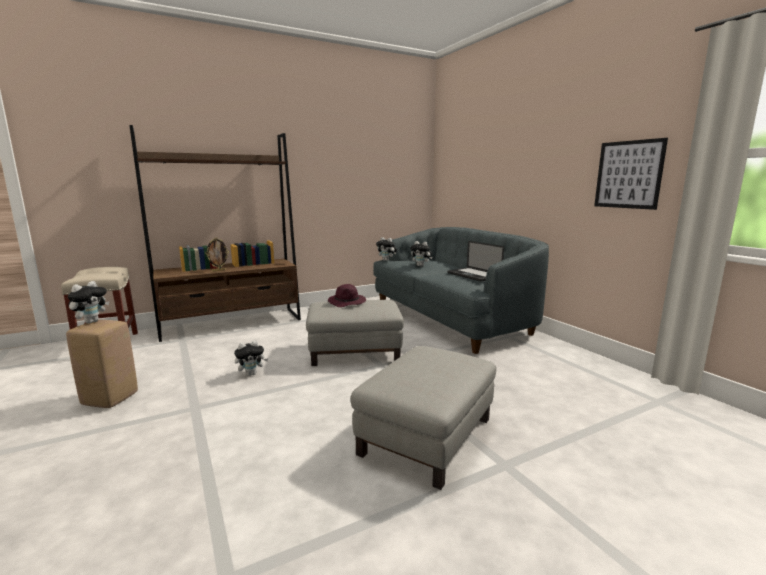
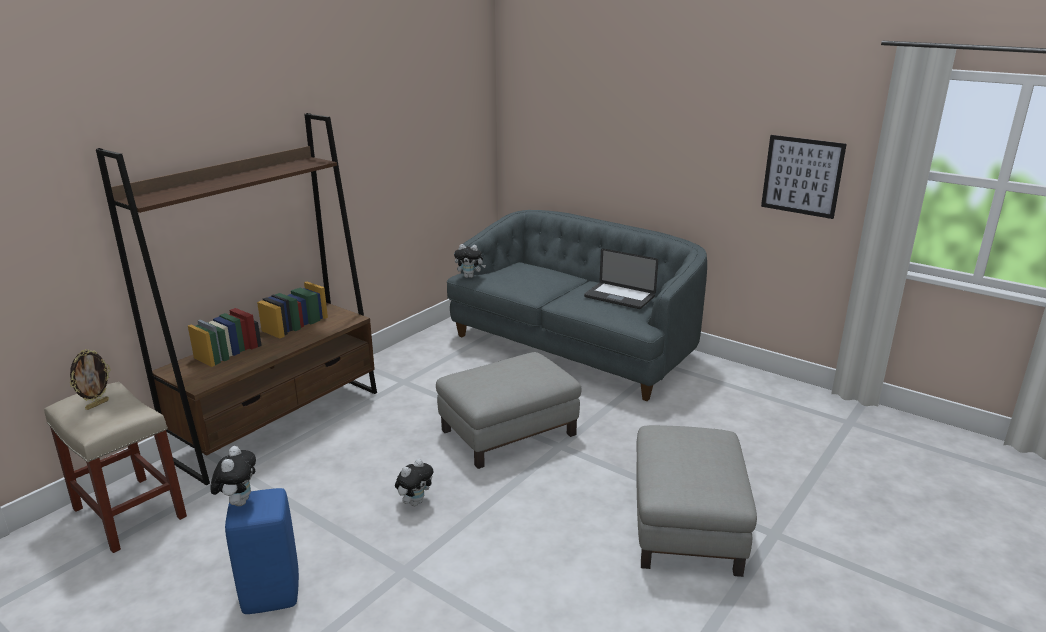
camera: 25 degrees left, 10 degrees up
beige stool [66,320,138,408] -> blue stool [225,488,299,614]
picture frame [206,238,229,272] -> picture frame moved to [70,349,111,410]
purple hat [328,284,366,307] -> none
plush toy [410,241,432,266] -> none

